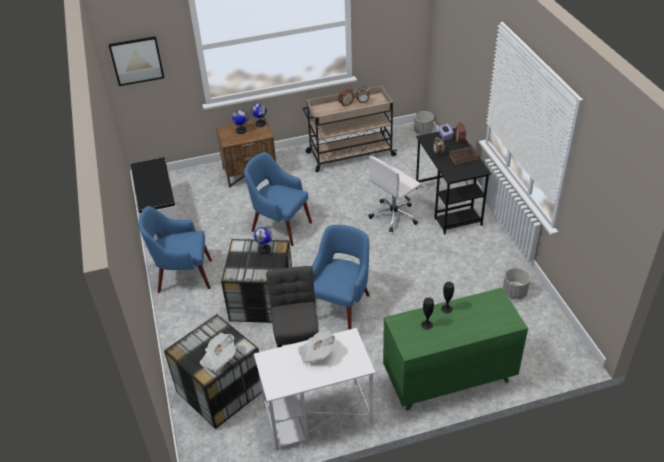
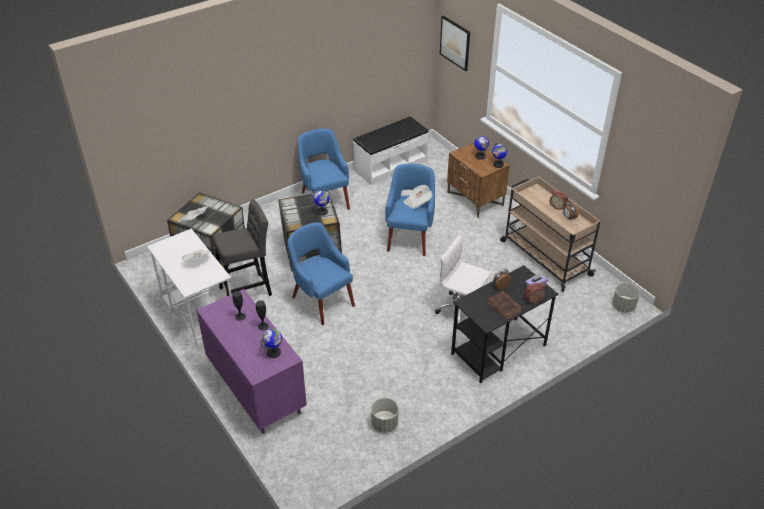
camera: 70 degrees right, 0 degrees up
blue armchair [312,225,370,330] -> blue armchair turned 135 degrees counterclockwise [287,222,355,325]
green dresser [383,288,528,411] -> purple dresser [196,289,307,433]
none -> globe [260,329,282,358]
none -> newspaper [404,185,432,209]

